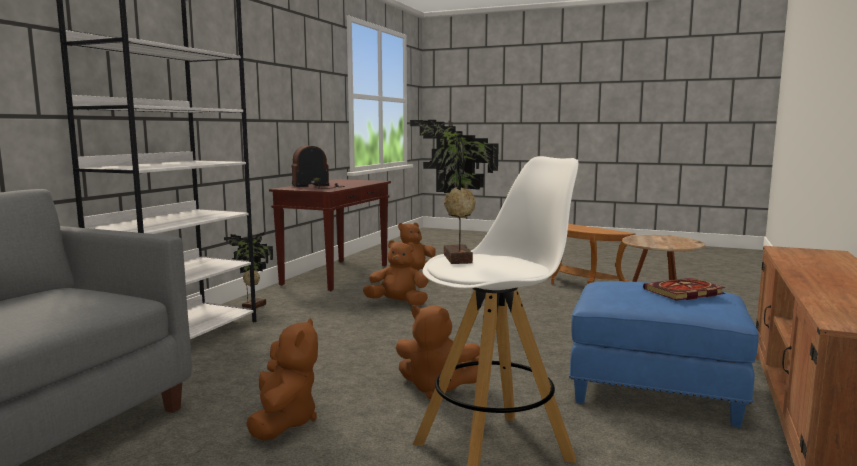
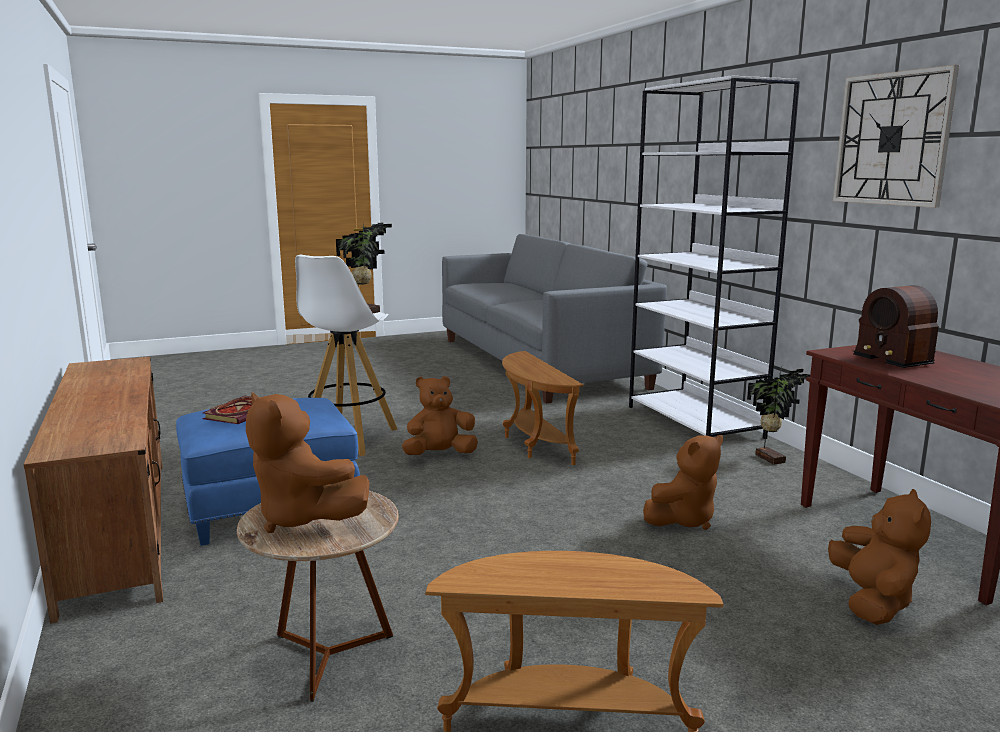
camera: 135 degrees right, 5 degrees up
brown plush toy [246,318,318,441] -> brown plush toy moved to [246,392,369,533]
radio [291,145,345,189] -> radio turned 135 degrees clockwise [853,285,939,368]
none -> brown side table [502,351,584,465]
none -> wall clock [833,65,959,208]

